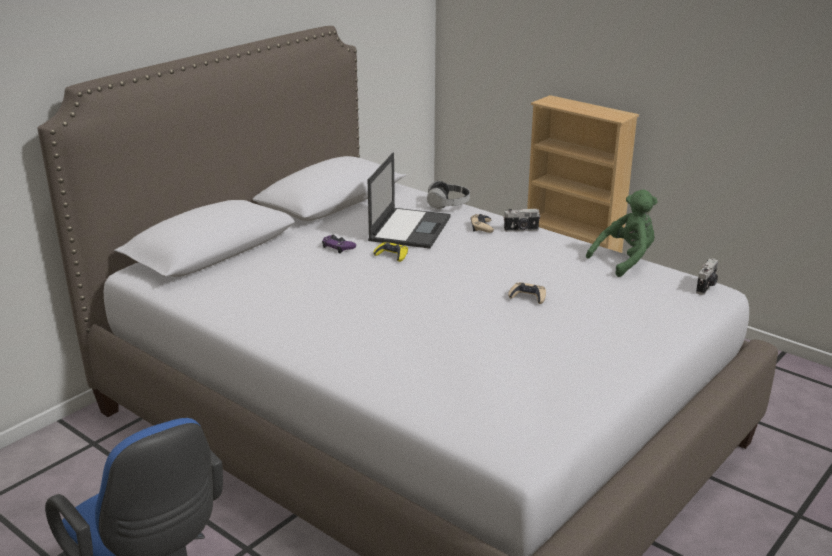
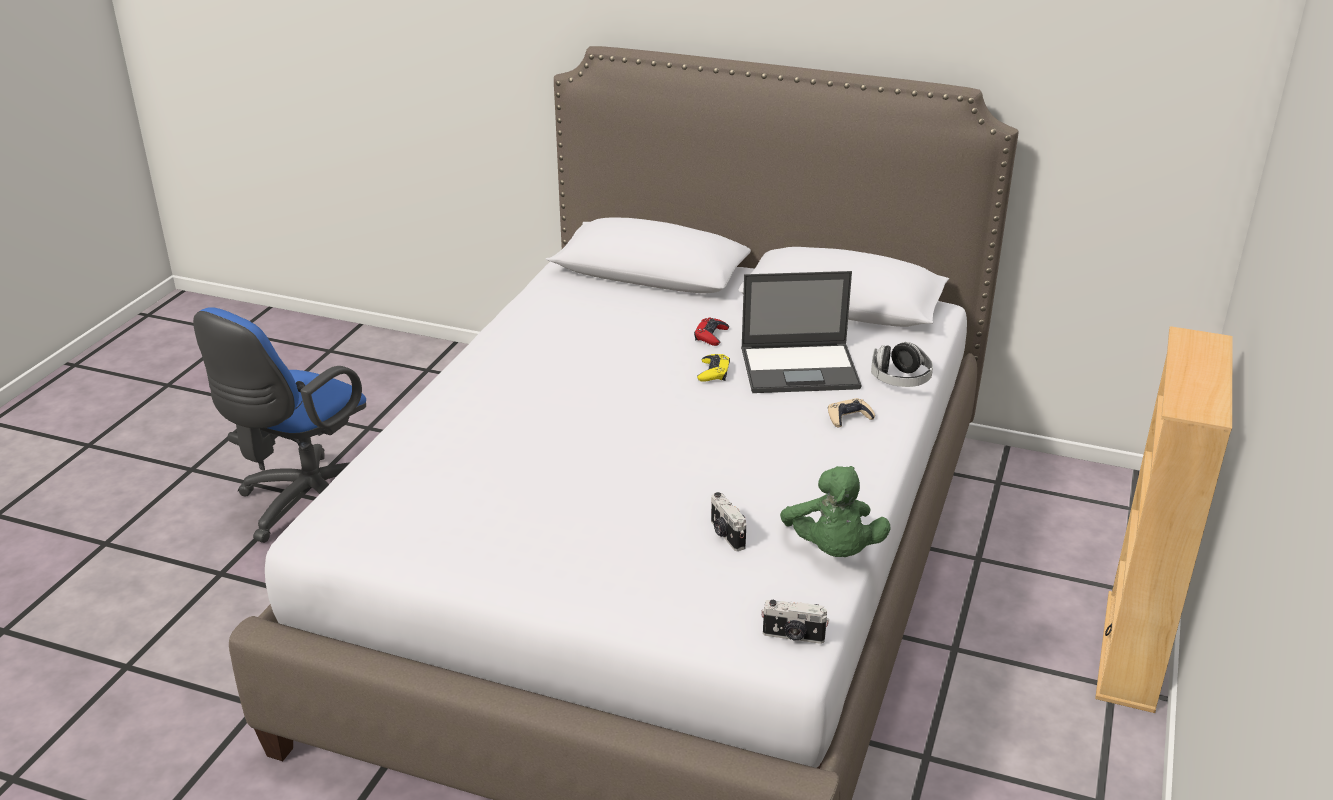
camera: 70 degrees right, 5 degrees up
purple game controller [322,234,356,253] -> red game controller [694,317,729,346]
camera [504,209,541,232] -> camera moved to [711,492,746,551]
beige game controller [508,282,546,304] -> none
green plush toy [586,189,658,277] -> green plush toy turned 45 degrees clockwise [780,466,891,557]

